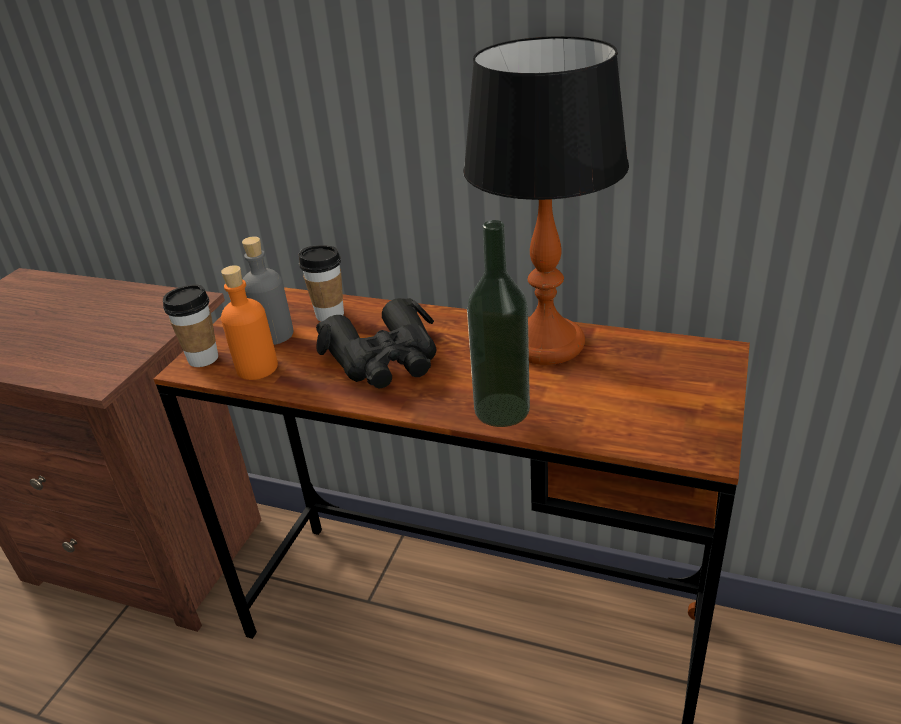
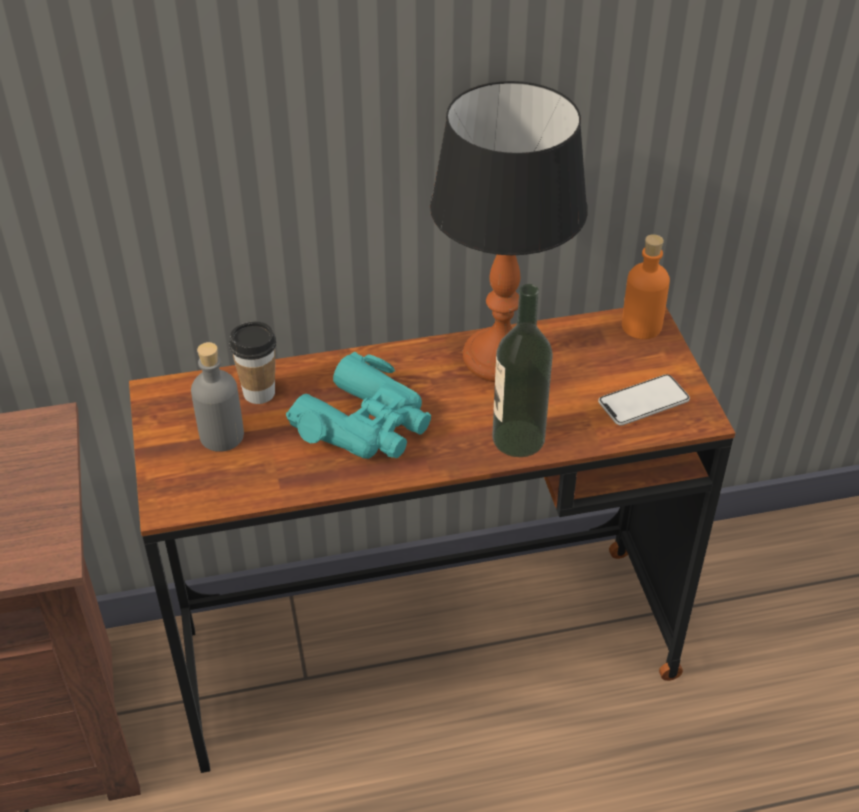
camera: 35 degrees left, 10 degrees up
cup [163,284,218,367] -> none
orange bottle [221,265,278,380] -> orange bottle moved to [622,234,670,339]
black binoculars [316,298,437,389] -> turquoise binoculars [286,352,431,459]
none -> phone [598,374,690,425]

